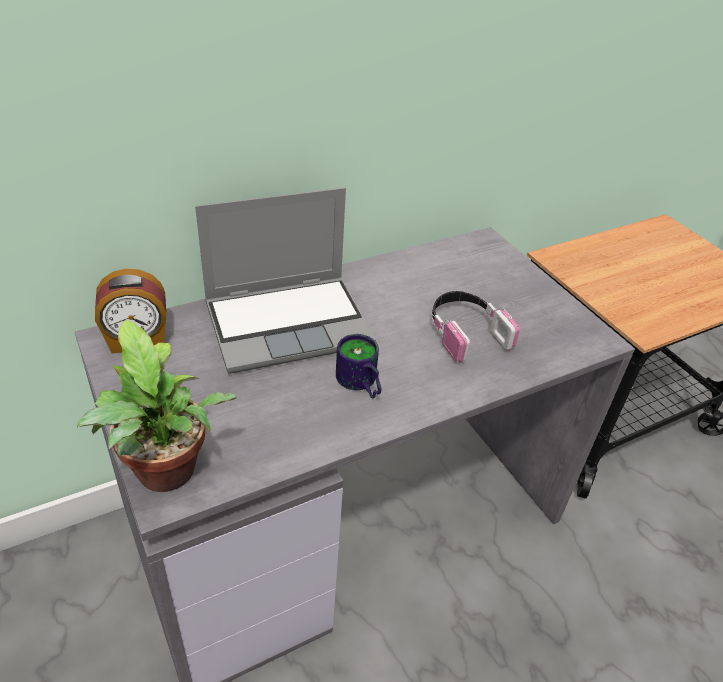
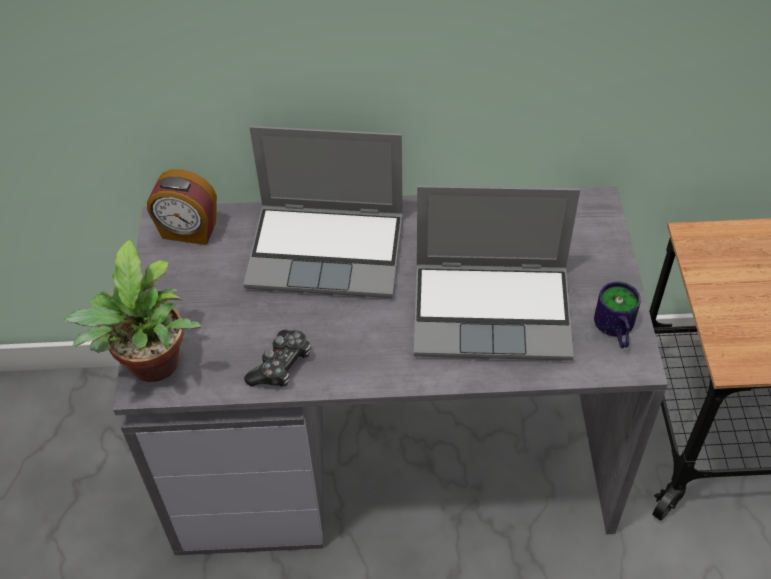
camera: 30 degrees right, 10 degrees up
mug [336,334,381,399] -> mug moved to [594,282,641,349]
headphones [431,291,520,363] -> laptop [414,185,580,361]
none -> game controller [244,330,311,387]

